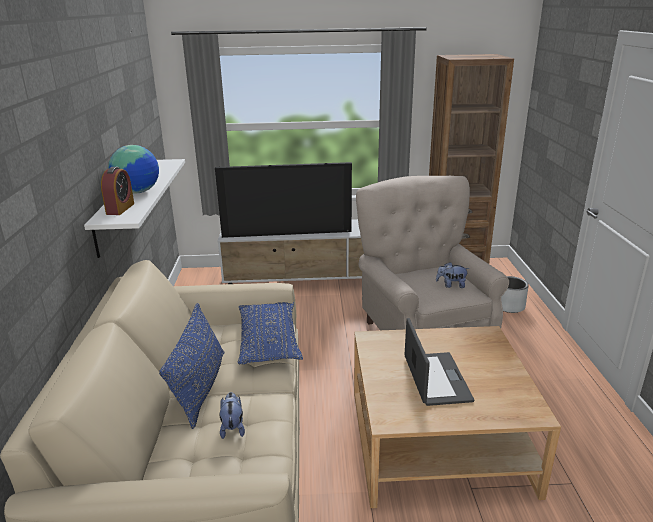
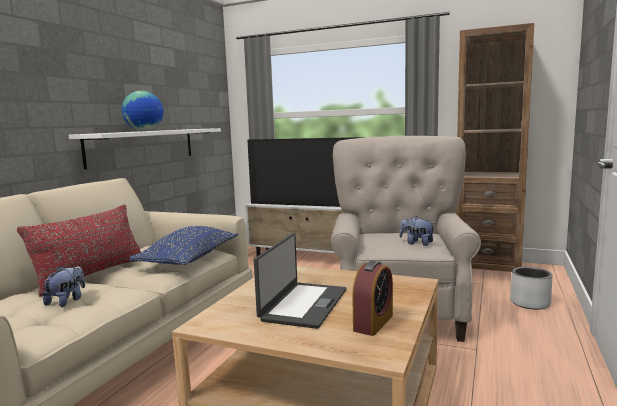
camera: 25 degrees right, 15 degrees down
alarm clock [101,167,134,215] -> alarm clock moved to [352,261,393,336]
blue pillow [159,303,224,429] -> red pillow [17,204,141,297]

